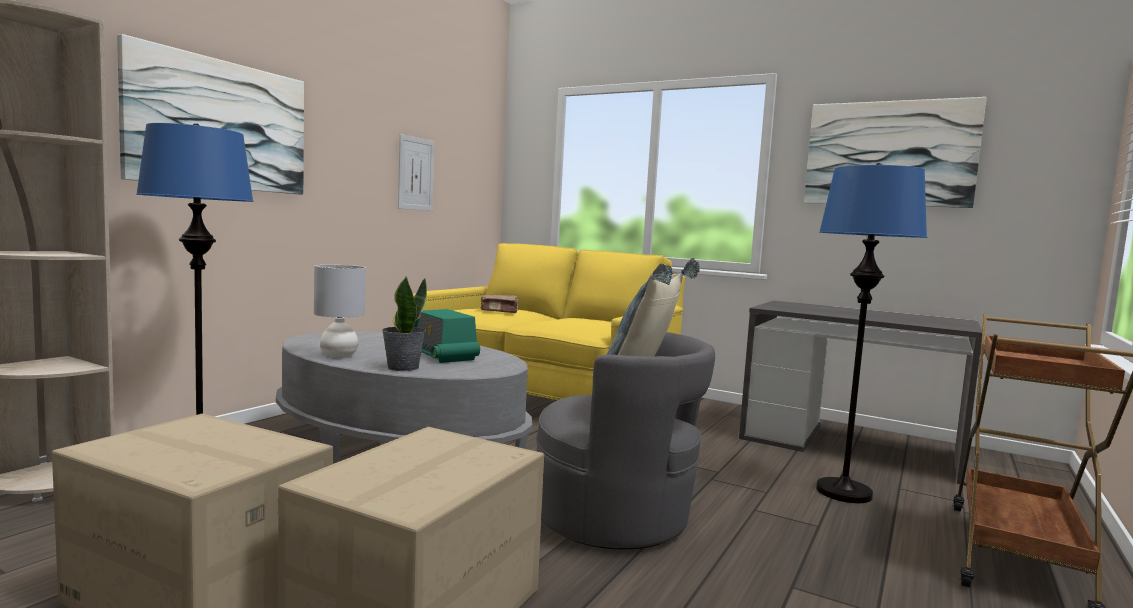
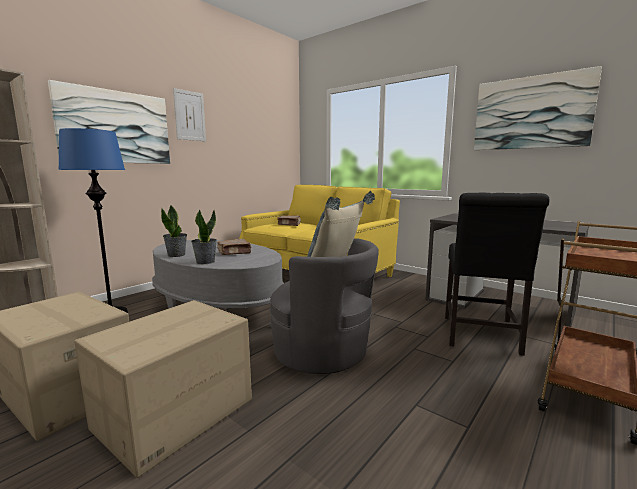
camera: 10 degrees right, 5 degrees up
grey table lamp [314,265,366,358] -> potted plant [161,205,187,257]
picture [398,134,435,211] -> picture moved to [173,88,206,141]
radio [414,309,480,363] -> brown book [217,239,251,255]
blue floor lamp [816,163,927,503] -> black chair [445,193,549,356]

